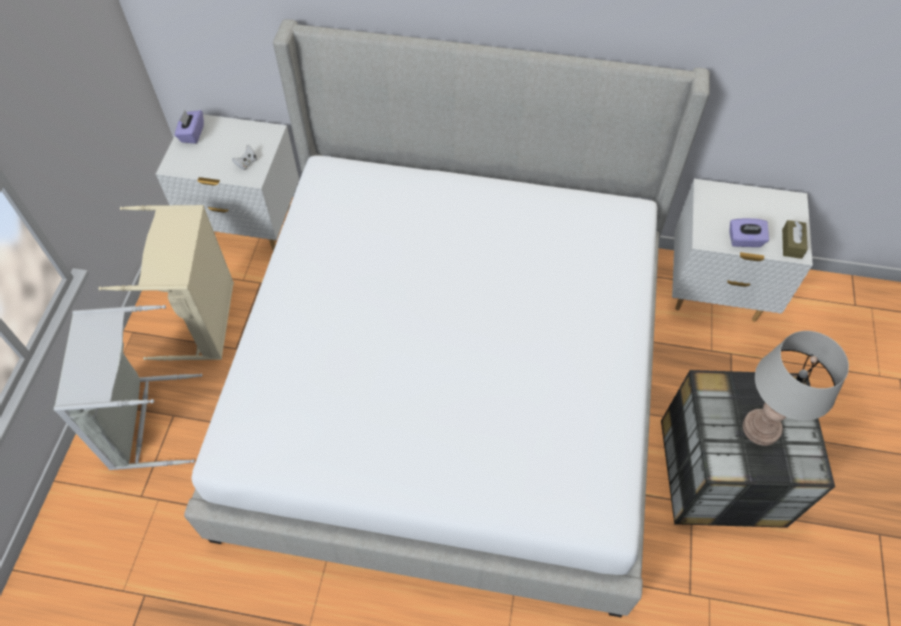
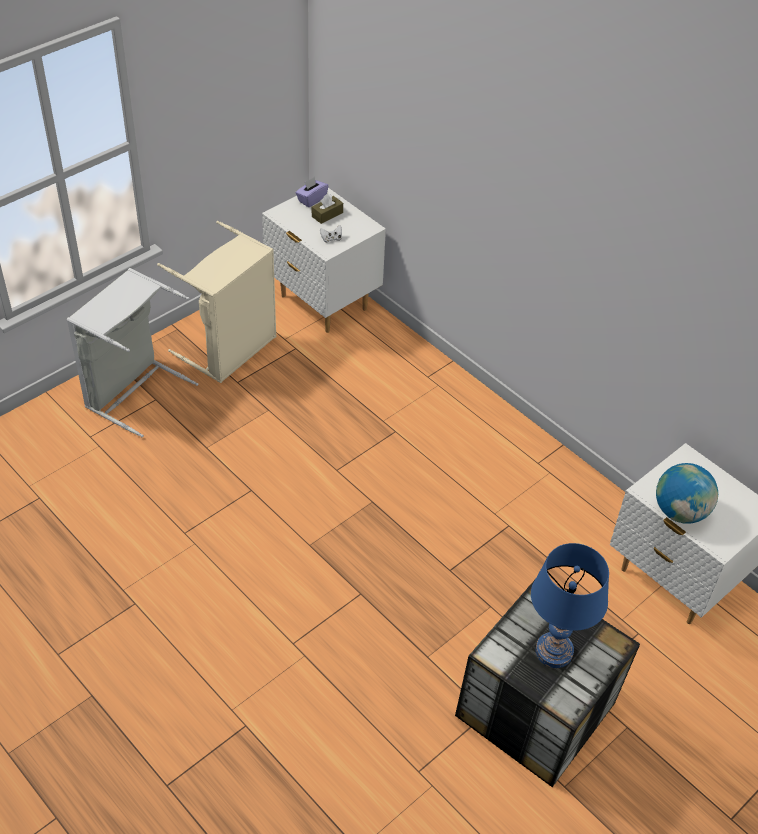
camera: 35 degrees right, 10 degrees down
bed [184,19,710,617] -> none
purple tissue box [729,218,769,247] -> globe [656,463,718,524]
grey table lamp [743,331,849,446] -> blue table lamp [531,543,609,668]
brown tissue box [782,220,808,259] -> brown tissue box moved to [312,194,343,224]

